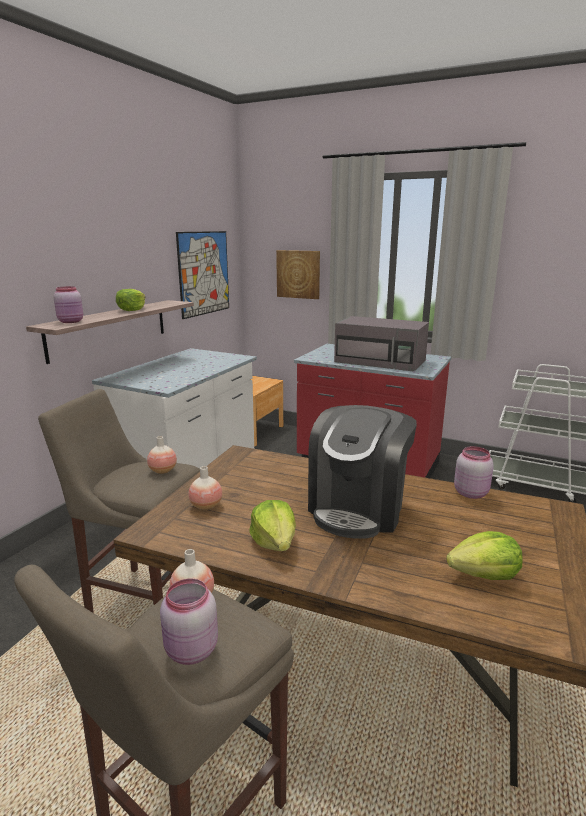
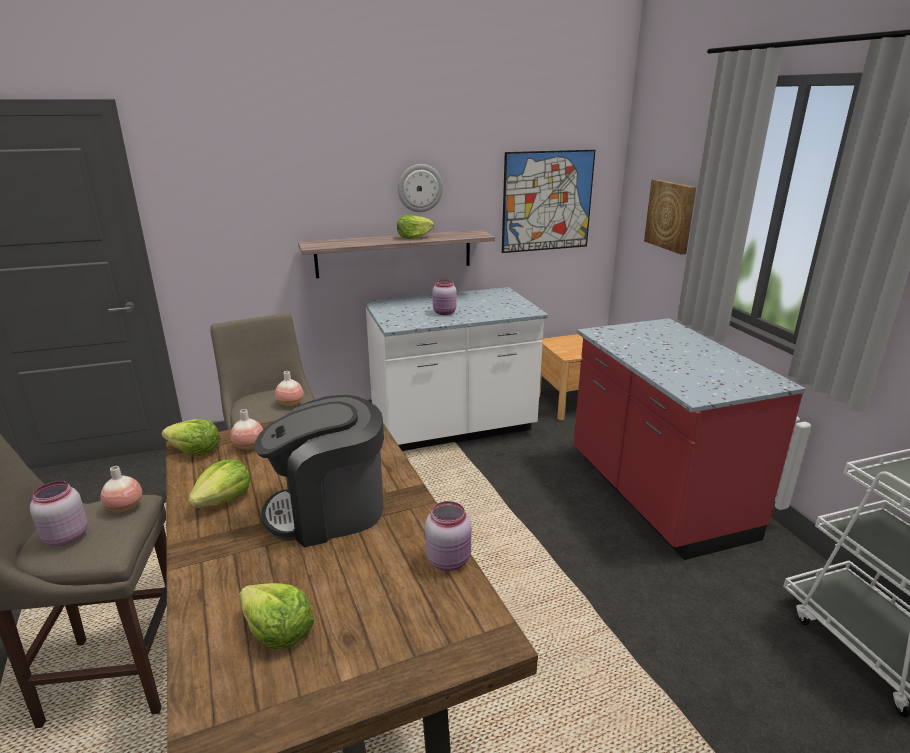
camera: 45 degrees right, 5 degrees up
pink jar [54,286,83,323] -> pink jar moved to [432,280,456,315]
grey microwave [334,316,429,372] -> none
none -> lettuce [162,419,220,456]
none -> wall clock [398,164,443,212]

